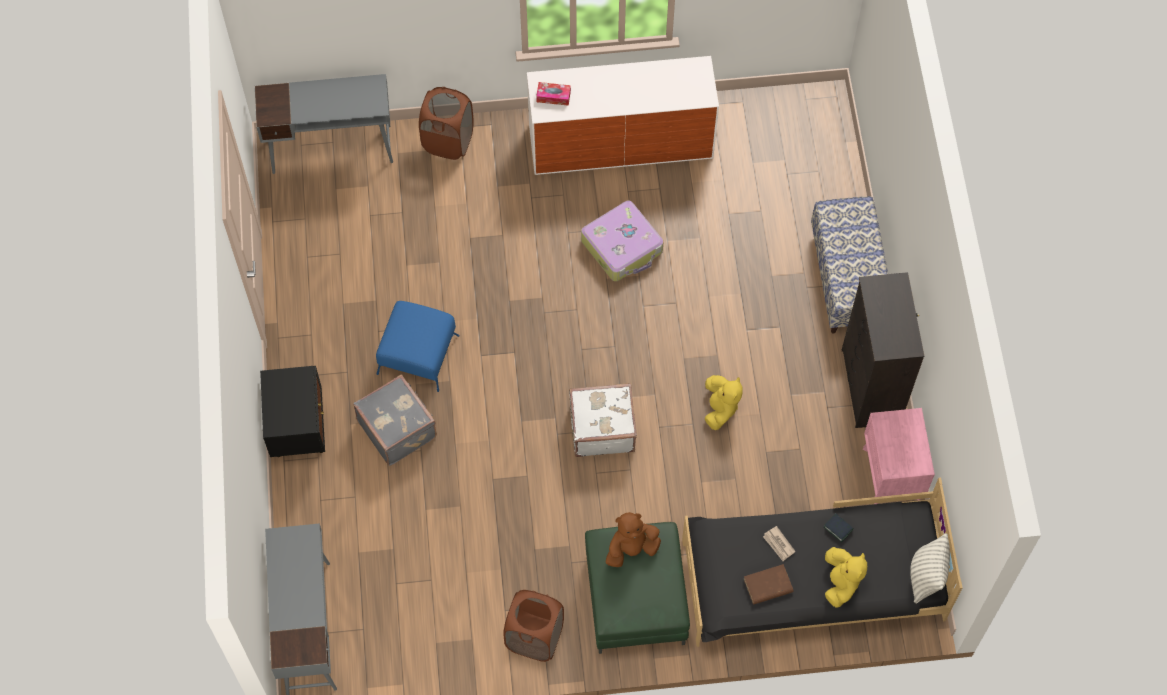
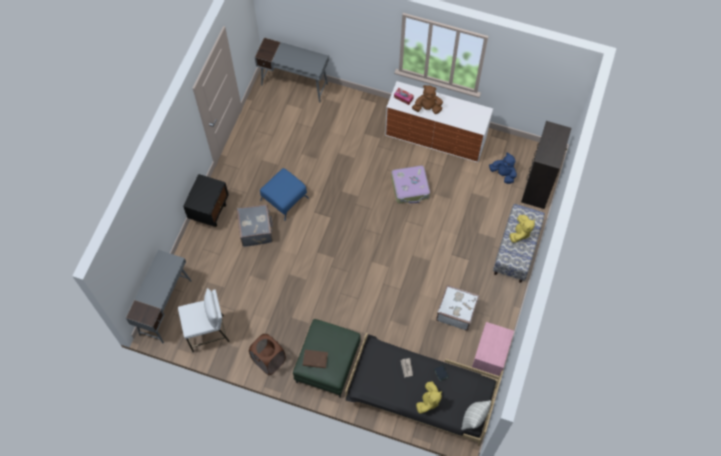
camera: 25 degrees right, 0 degrees up
brown laundry basket [419,87,474,160] -> none
white suitcase [569,383,637,457] -> white suitcase moved to [436,285,480,331]
brown plush toy [606,512,661,567] -> brown plush toy moved to [412,85,443,114]
yellow plush toy [705,375,743,430] -> yellow plush toy moved to [509,215,535,243]
brown book [744,564,794,605] -> brown book moved to [303,350,328,368]
black dresser [842,272,925,428] -> black dresser moved to [521,121,572,209]
none -> white stool [178,288,230,352]
none -> blue plush toy [489,153,517,184]

